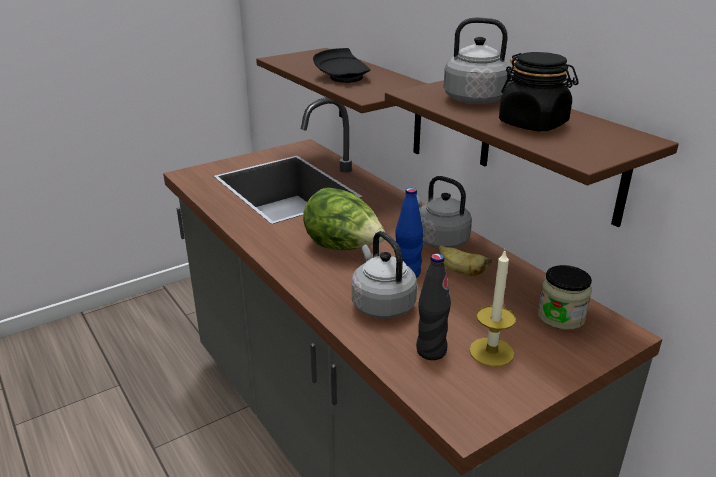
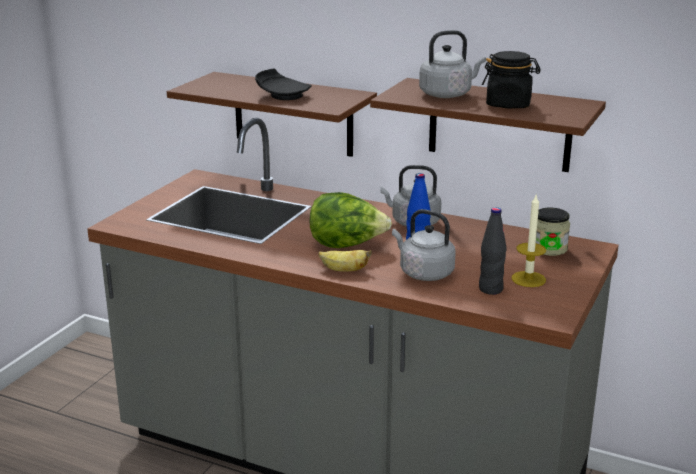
camera: 30 degrees left, 5 degrees down
banana [439,245,492,276] -> banana moved to [318,250,372,272]

